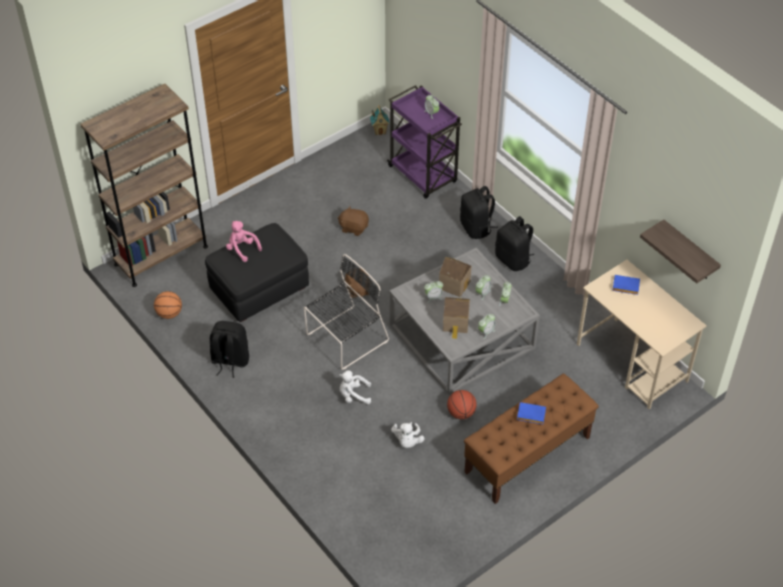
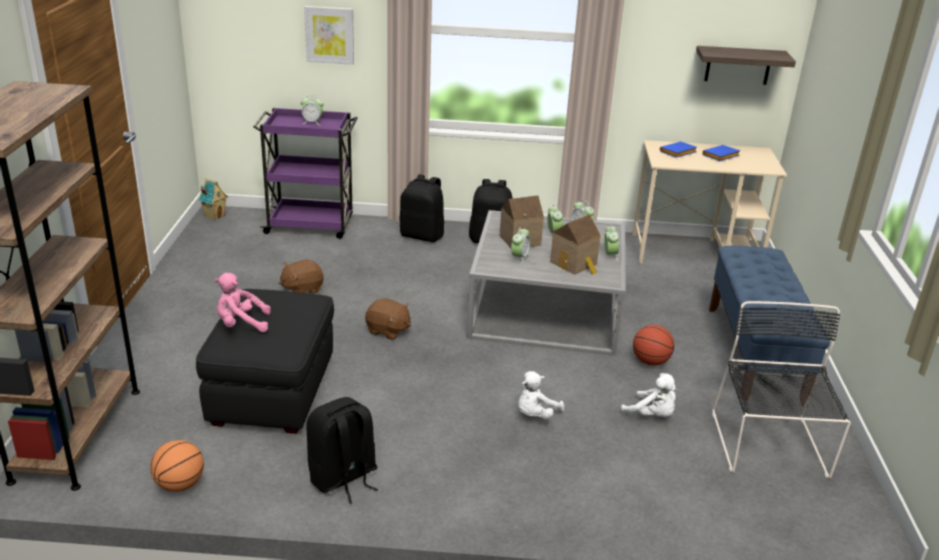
camera: 50 degrees left, 20 degrees down
black chair [304,254,389,370] -> black chair moved to [712,301,851,479]
brown bench [464,373,599,504] -> blue bench [709,246,830,407]
blue book [517,402,546,424] -> blue book moved to [702,145,740,161]
none -> picture [304,6,354,65]

